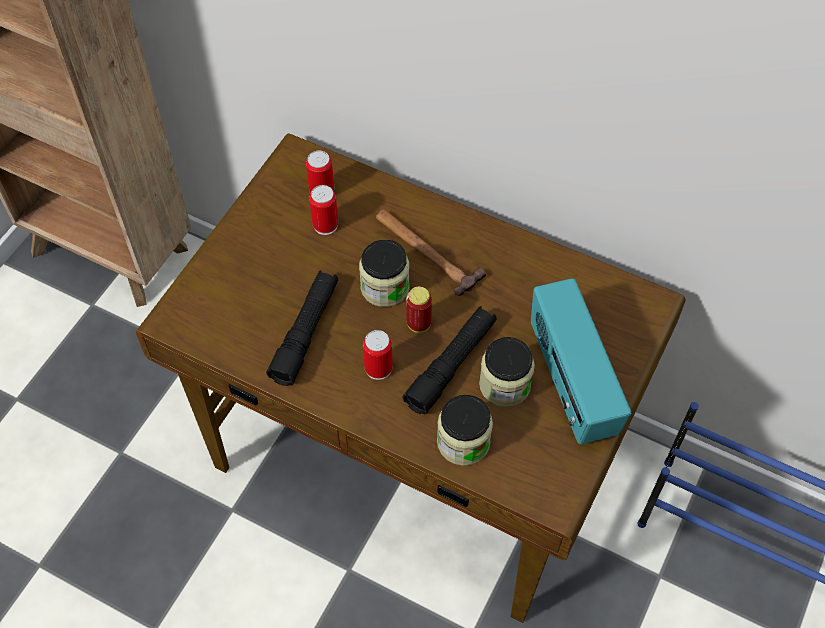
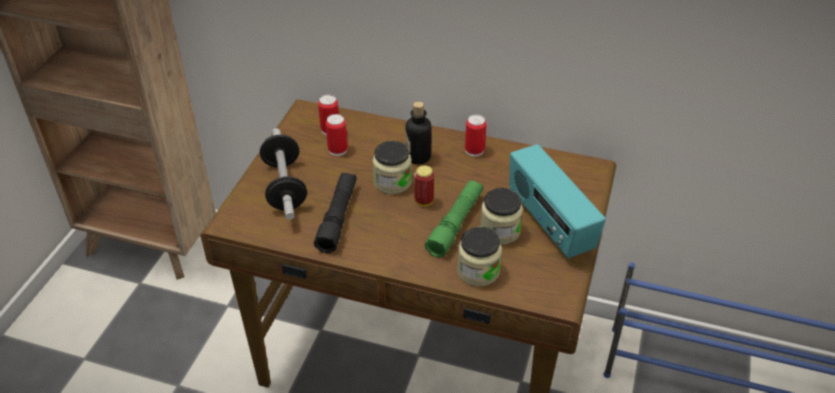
camera: 10 degrees left, 15 degrees down
can [363,330,393,380] -> can moved to [465,115,487,157]
hammer [376,209,486,296] -> bottle [406,101,432,164]
black flashlight [403,306,497,415] -> green flashlight [425,180,483,258]
none -> dumbbell [260,128,307,220]

